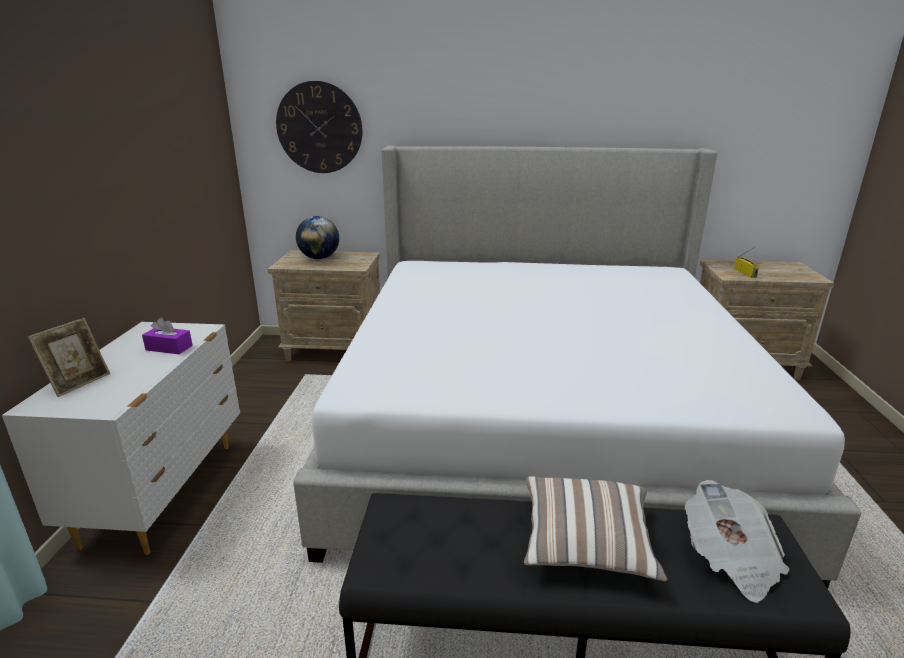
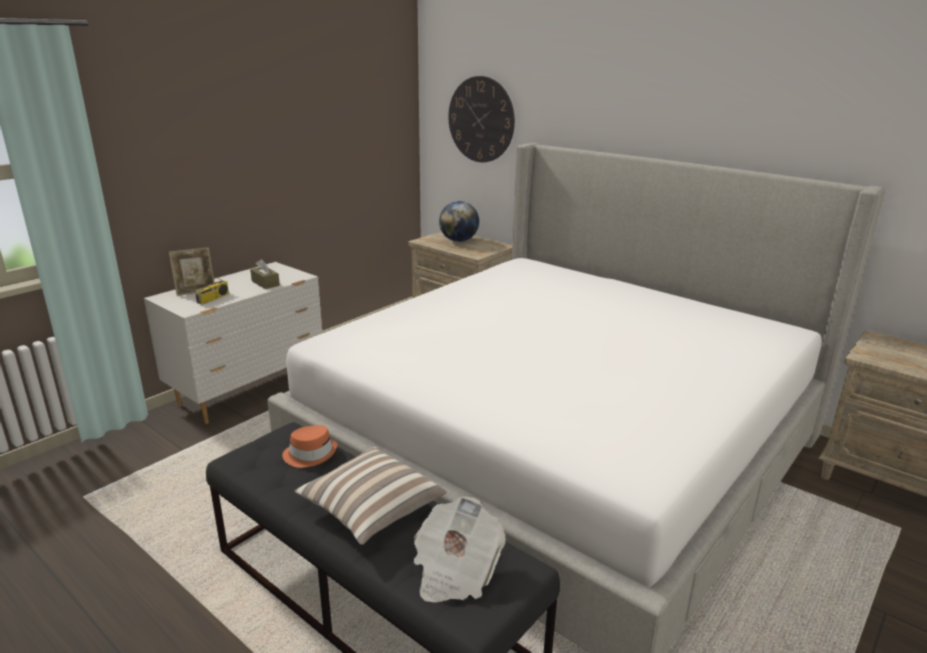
camera: 35 degrees right, 0 degrees up
purple tissue box [142,318,193,354] -> brown tissue box [250,259,280,289]
radio [734,246,759,278] -> radio moved to [195,270,229,305]
none -> orange hat [282,425,338,468]

